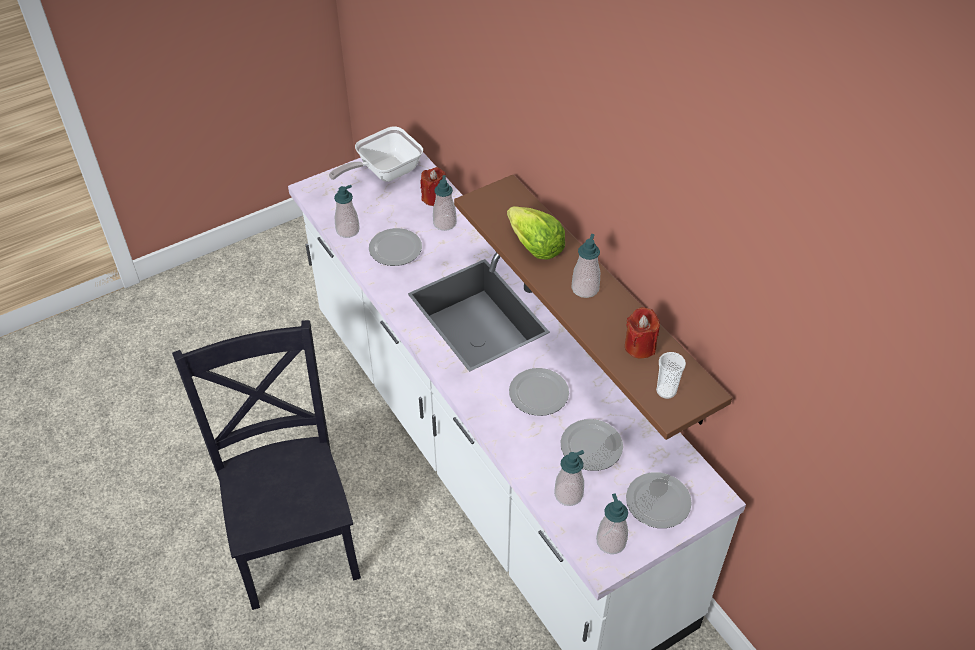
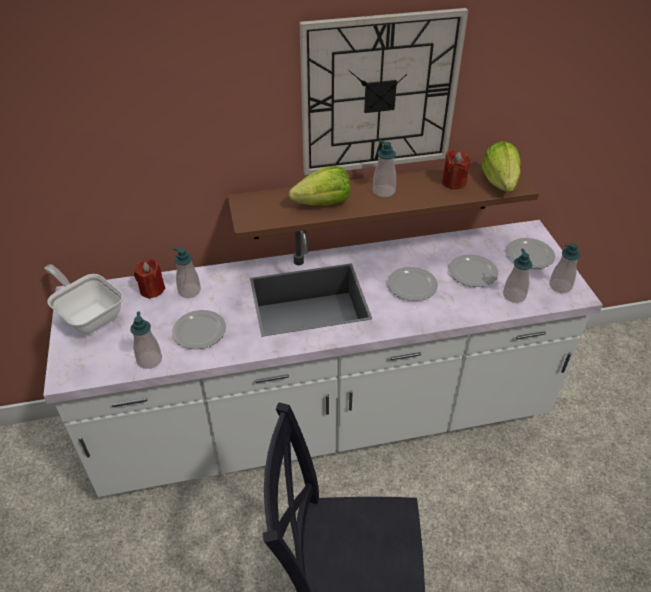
camera: 70 degrees left, 5 degrees down
frying pan [329,126,423,182] -> frying pan turned 150 degrees clockwise [44,265,123,334]
cup [656,352,686,399] -> lettuce [482,141,520,192]
none -> wall clock [299,8,468,175]

